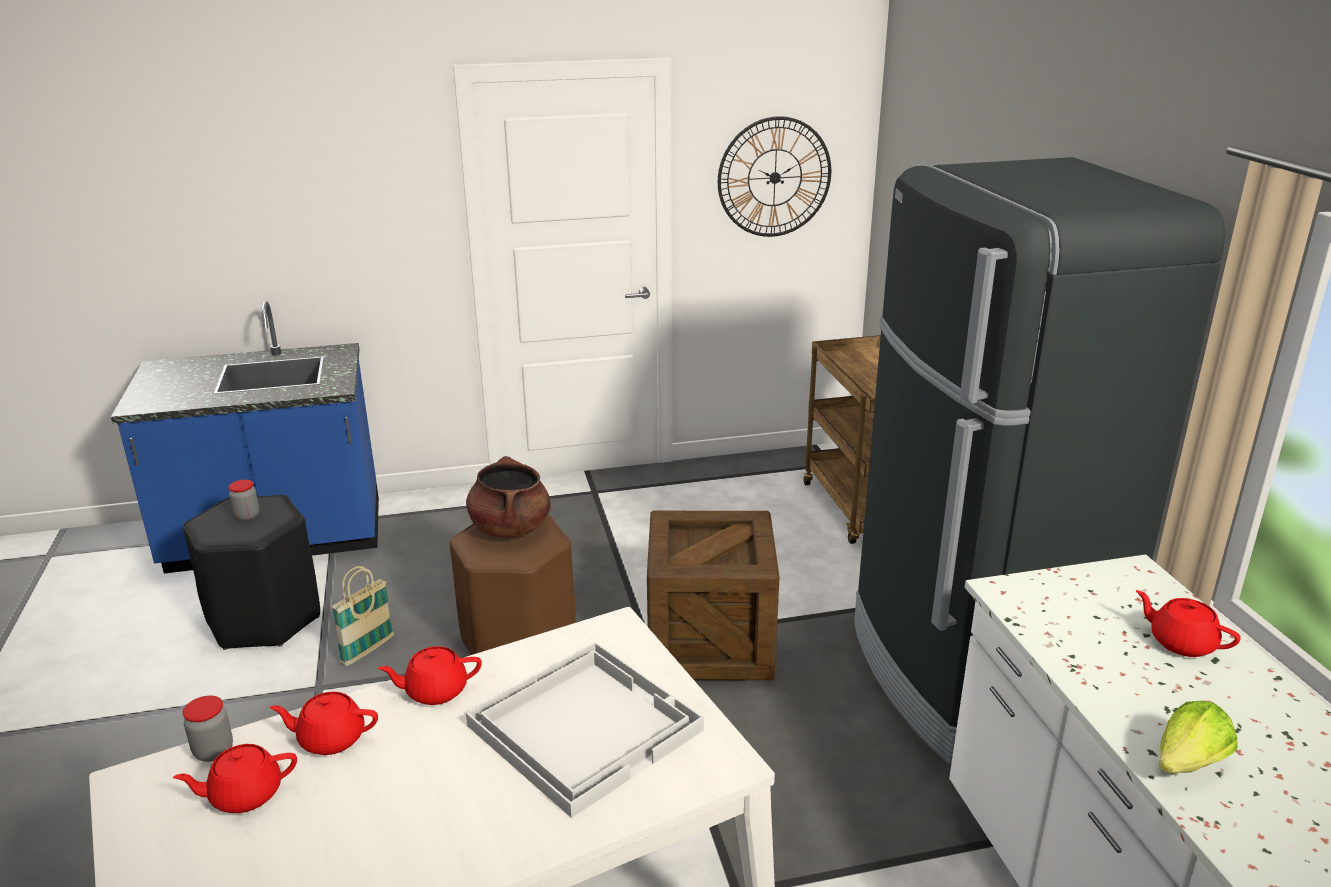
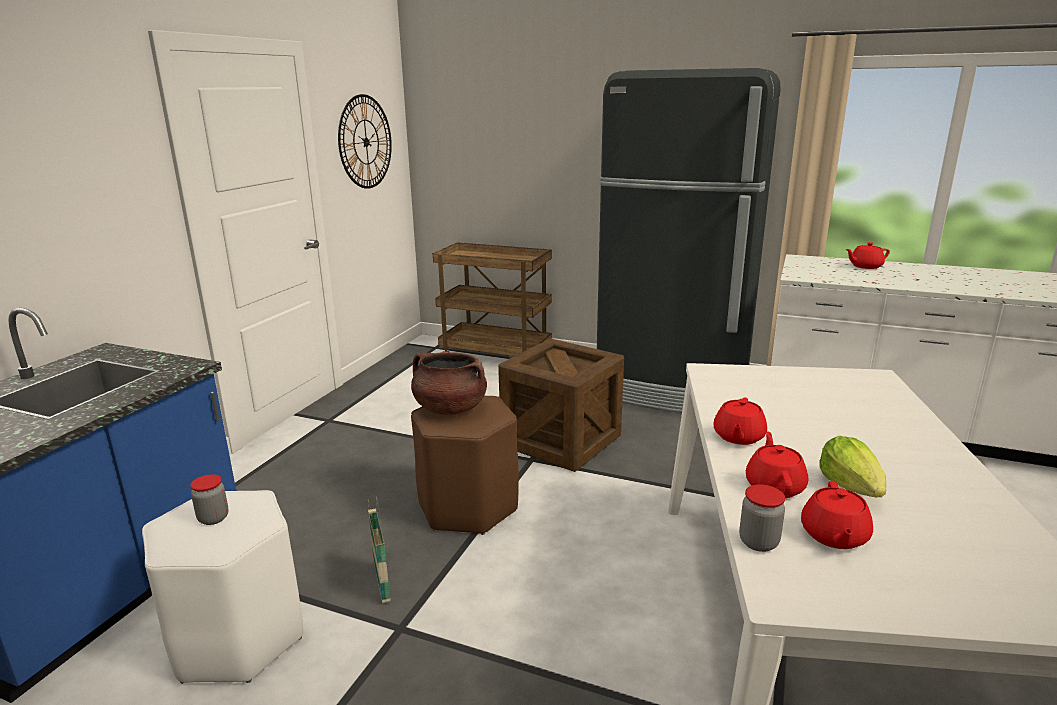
camera: 55 degrees left, 5 degrees down
black stool [183,495,320,650] -> white stool [142,490,303,684]
red teapot [270,692,378,755] -> red teapot turned 150 degrees clockwise [746,432,808,498]
white tray [466,642,704,818] -> none
lettuce [1158,701,1237,774] -> lettuce moved to [820,436,887,497]

